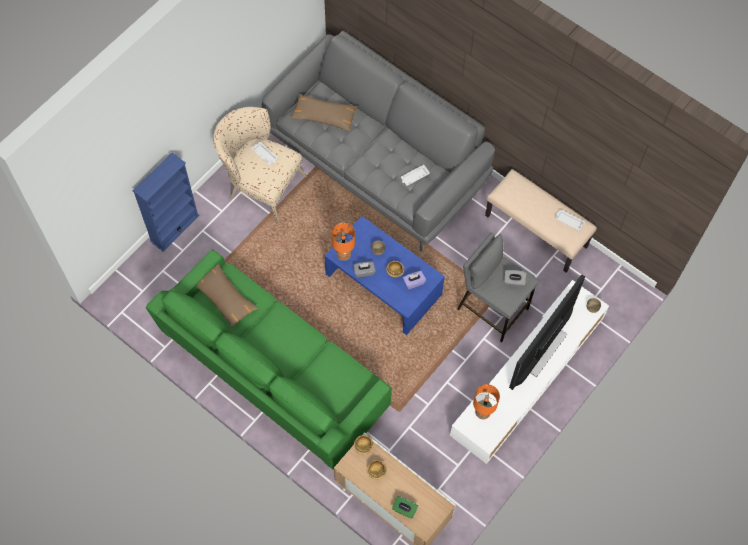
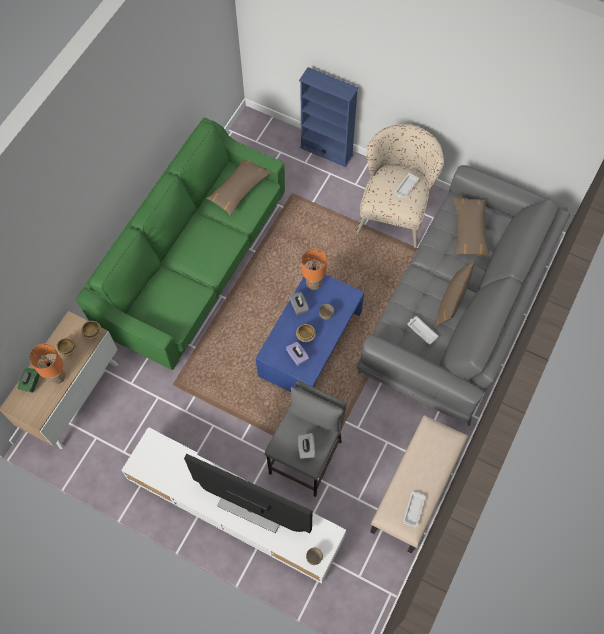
camera: 80 degrees right, 0 degrees up
orange table lamp [473,384,500,419] -> orange table lamp moved to [29,343,66,384]
none -> brown pillow [433,261,474,329]

